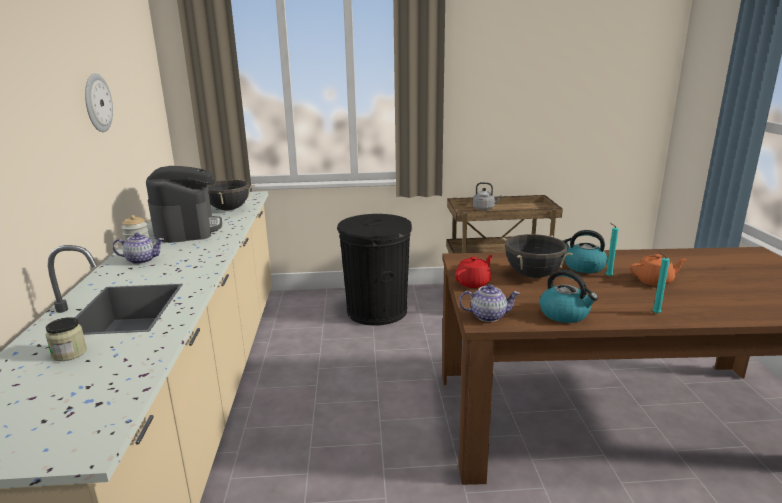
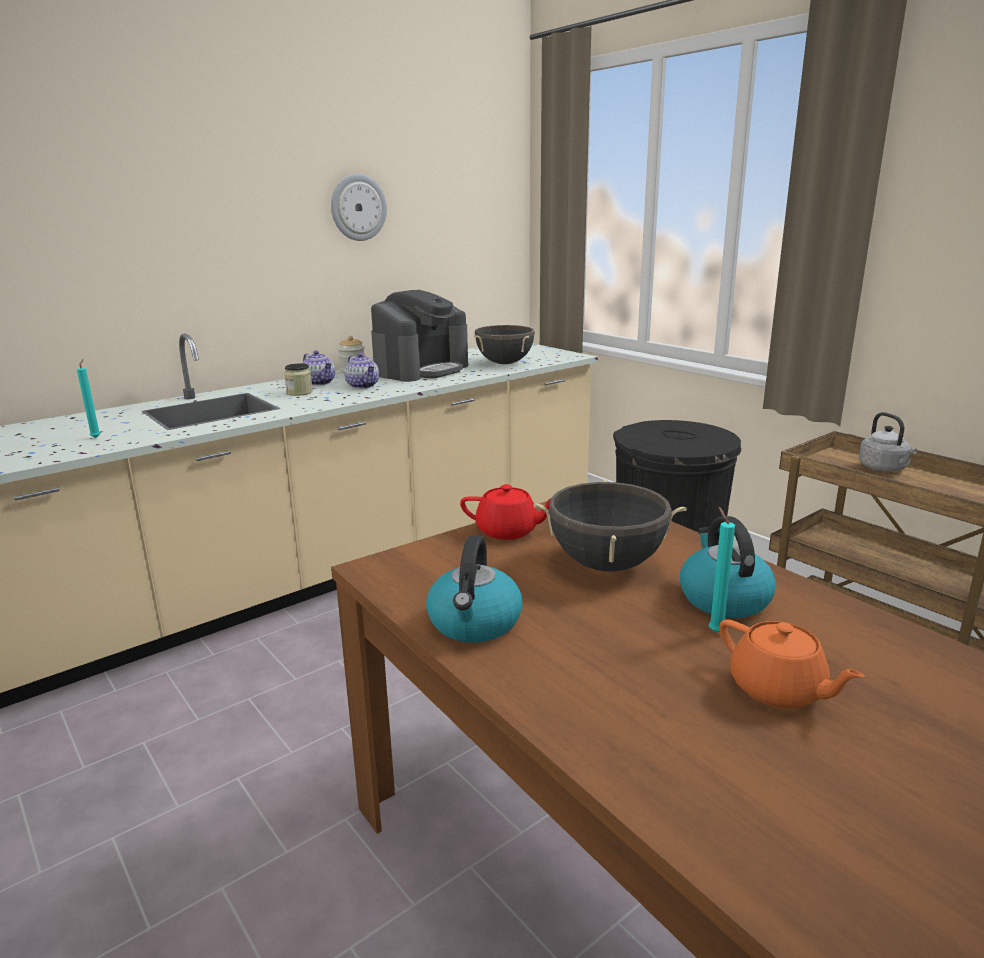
camera: 55 degrees right, 0 degrees up
jar [45,317,87,361] -> jar moved to [284,363,313,396]
teapot [459,284,520,322] -> teapot moved to [344,353,379,389]
turquoise candle [653,251,670,314] -> turquoise candle moved to [77,359,101,438]

